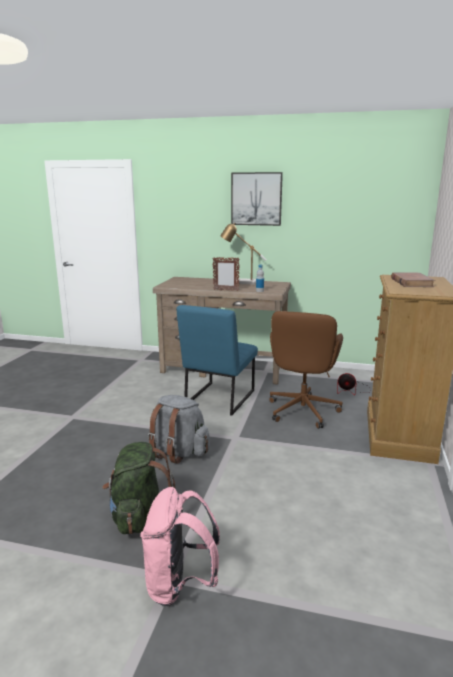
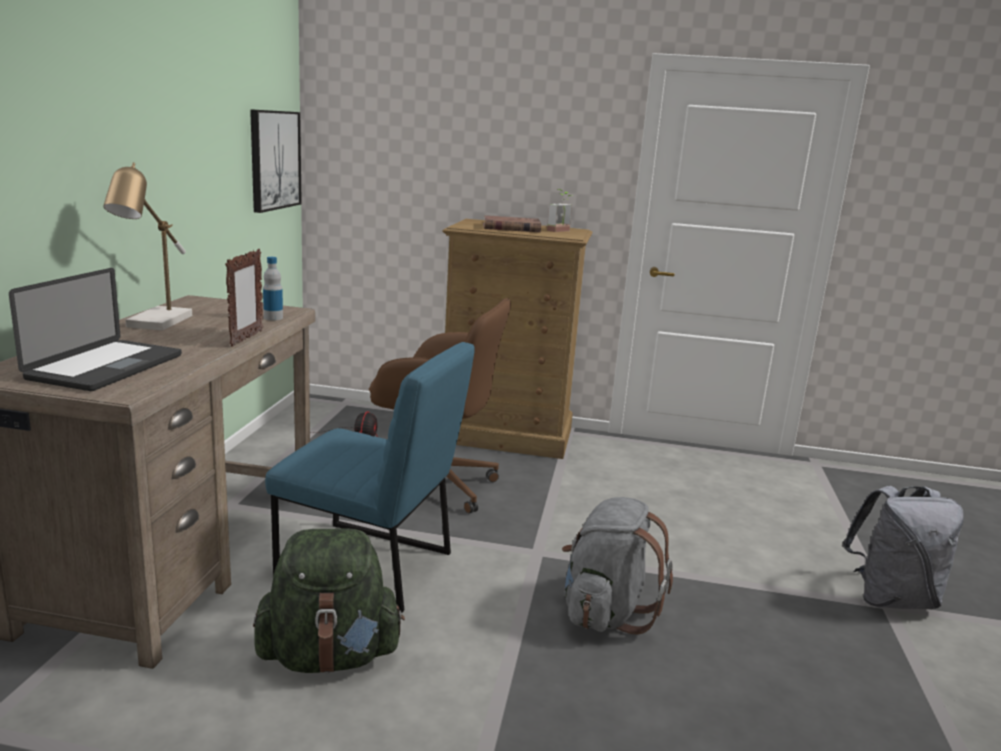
camera: 95 degrees left, 0 degrees up
green backpack [102,442,175,534] -> green backpack moved to [253,529,405,674]
pink backpack [140,487,220,606] -> grey backpack [842,486,964,609]
picture [231,172,283,226] -> picture moved to [250,109,302,213]
none -> laptop [9,268,182,391]
none -> potted plant [547,189,573,232]

